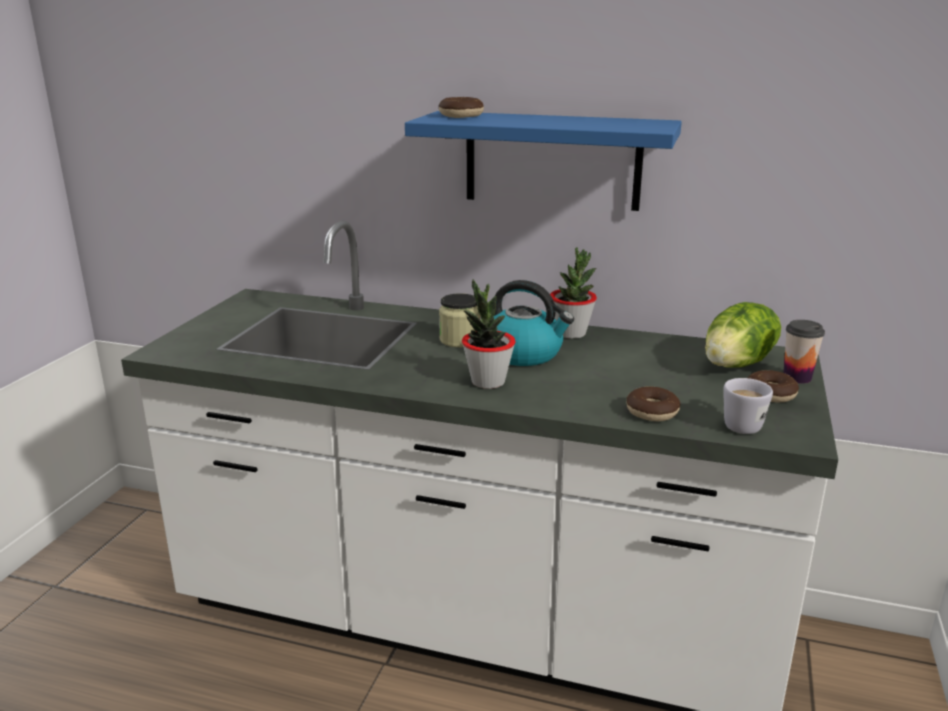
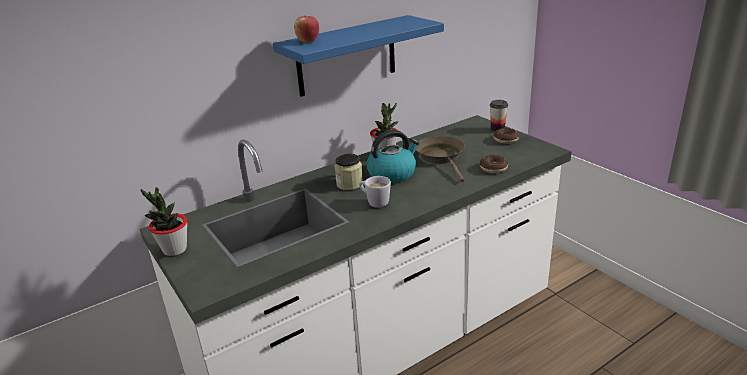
camera: 50 degrees left, 5 degrees up
donut [439,97,484,118] -> apple [294,15,319,43]
potted plant [462,279,515,389] -> potted plant moved to [140,188,187,256]
lettuce [705,302,781,368] -> none
white mug [723,378,773,434] -> white mug moved to [359,176,391,208]
none -> brown frying pan [416,136,465,182]

